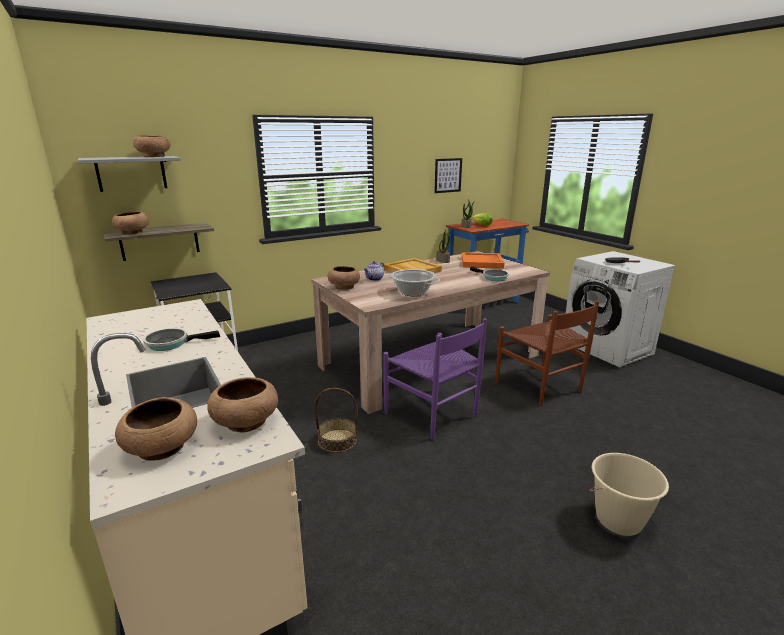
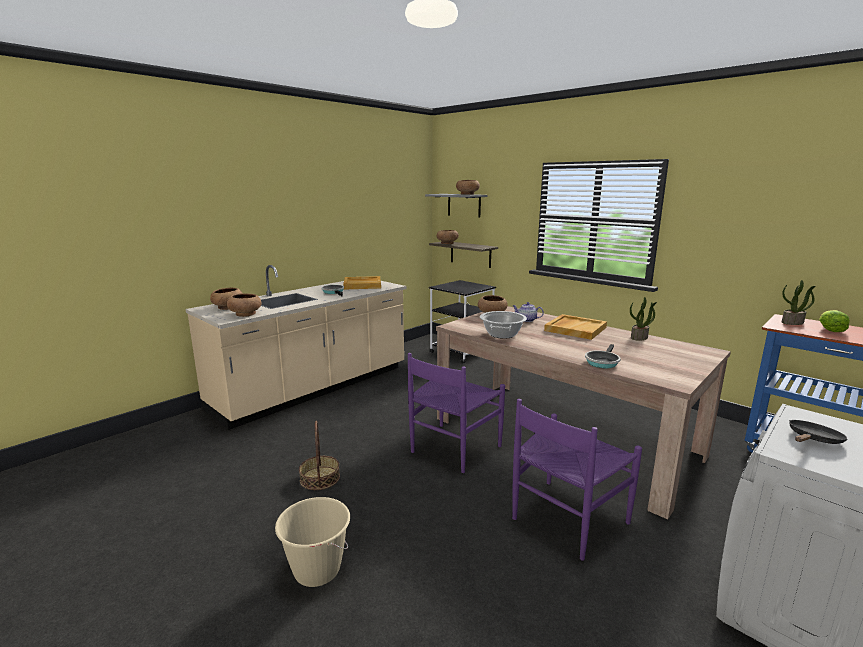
camera: 75 degrees right, 5 degrees down
basket [315,388,358,453] -> basket moved to [299,421,340,490]
picture [434,158,462,193] -> none
orange tray [462,252,504,269] -> none
brown chair [496,301,599,406] -> purple chair [512,399,642,561]
none -> beige tray [343,276,381,290]

